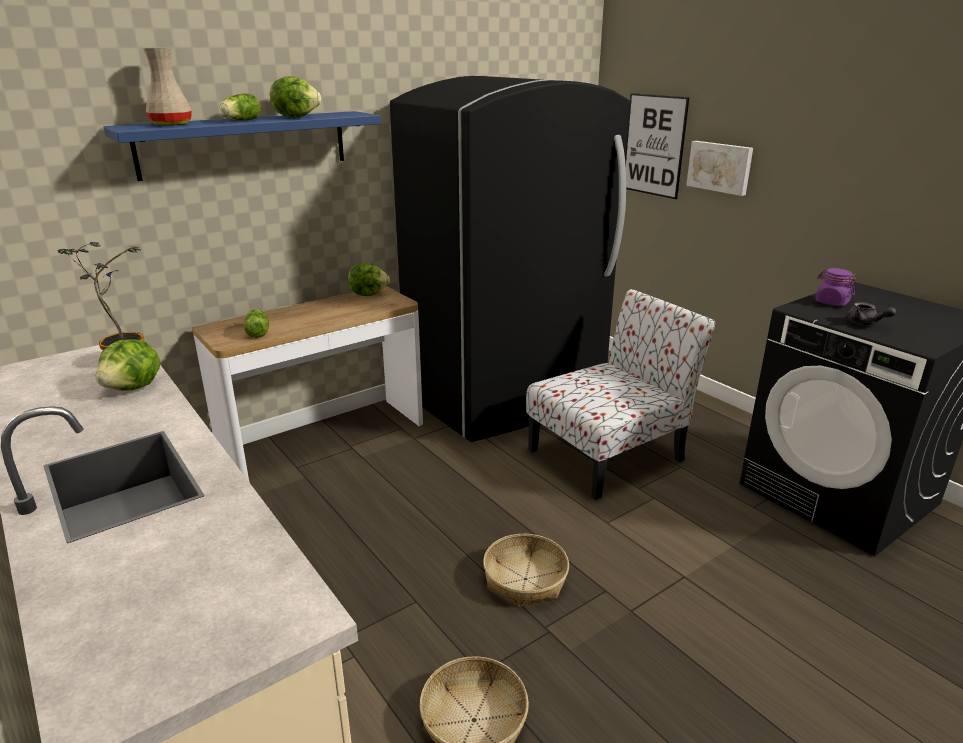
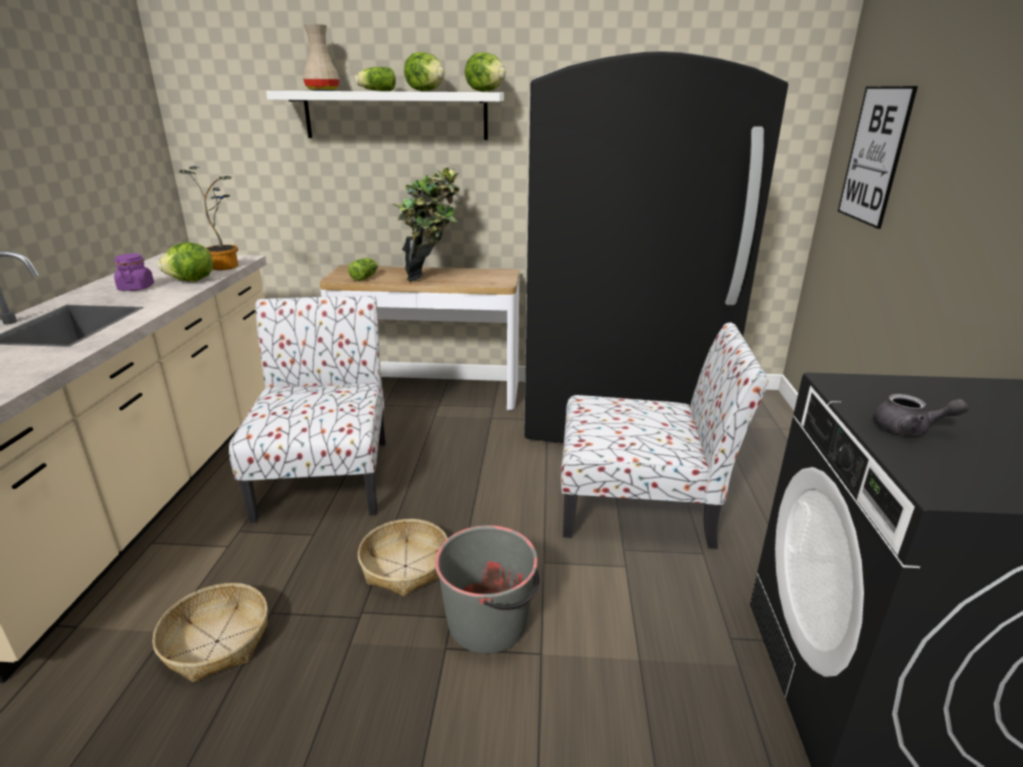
camera: 40 degrees right, 0 degrees up
blue shelf [103,111,381,181] -> white shelf [266,91,504,140]
lettuce [348,263,390,296] -> lettuce moved to [465,52,506,92]
picture [686,141,753,196] -> none
purple jar [815,268,857,306] -> purple jar moved to [114,253,154,291]
grey teapot [846,302,896,325] -> grey teapot turned 75 degrees counterclockwise [873,394,969,436]
none -> chair [229,296,386,523]
none -> potted plant [393,167,460,282]
none -> grey bucket [435,525,540,654]

